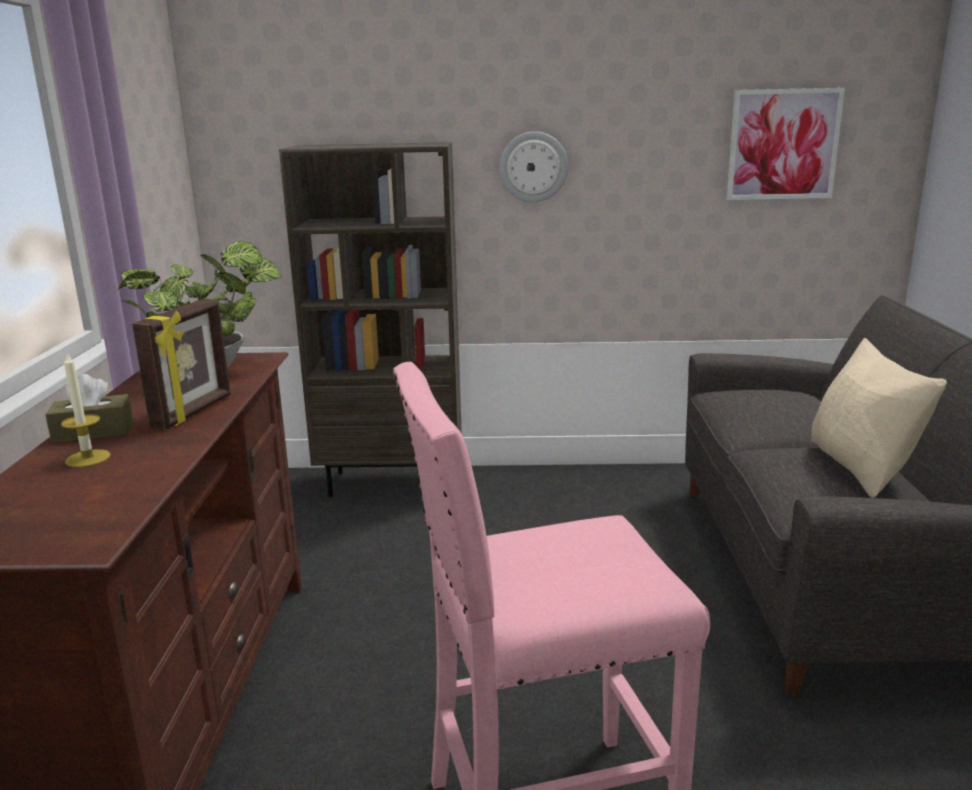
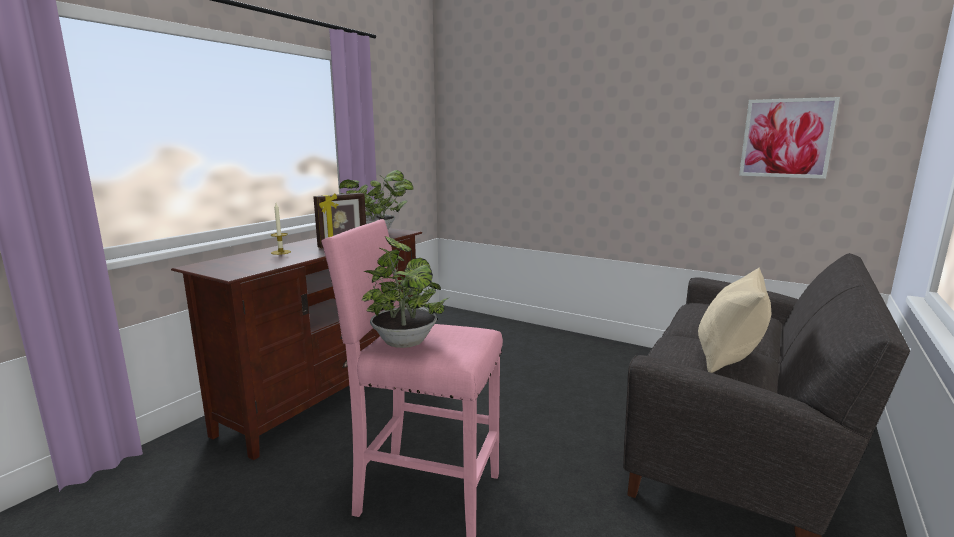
camera: 30 degrees right, 5 degrees down
brown tissue box [45,374,133,443] -> none
brown bookcase [279,142,462,497] -> none
wall clock [499,131,568,202] -> none
none -> potted plant [362,236,450,348]

